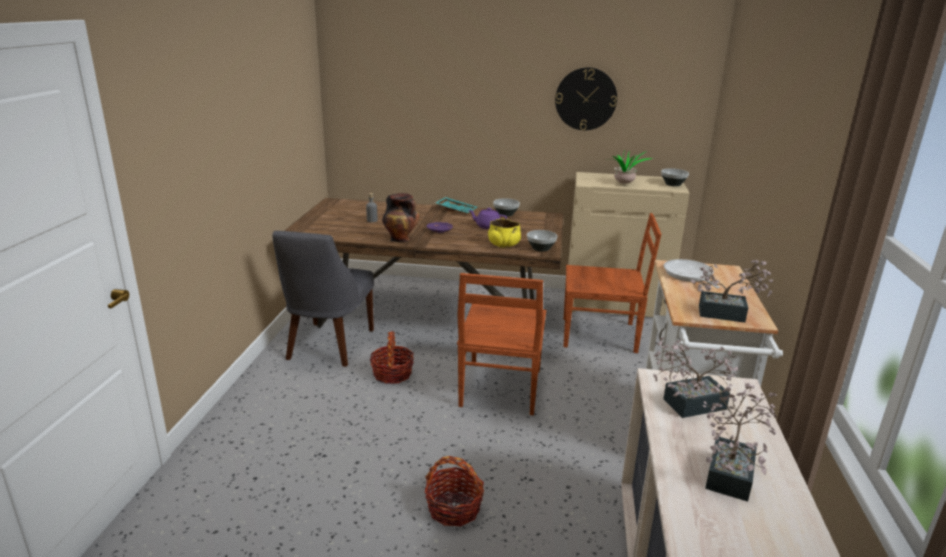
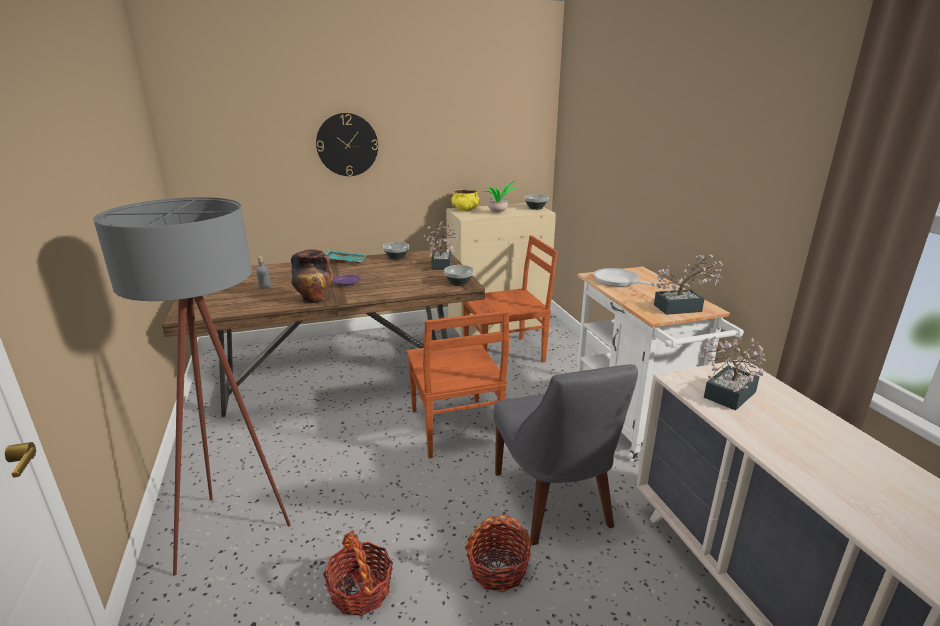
camera: 25 degrees left, 0 degrees up
grey chair [272,231,374,367] -> grey chair moved to [493,364,638,545]
basket [370,331,414,384] -> basket moved to [323,530,393,616]
purple teapot [468,208,507,229] -> none
yellow bowl [488,219,521,248] -> yellow bowl moved to [451,190,480,211]
wall clock [555,67,617,130] -> wall clock moved to [316,113,378,176]
potted plant [703,383,778,502] -> potted plant moved to [424,221,457,270]
none -> grey floor lamp [93,197,291,576]

